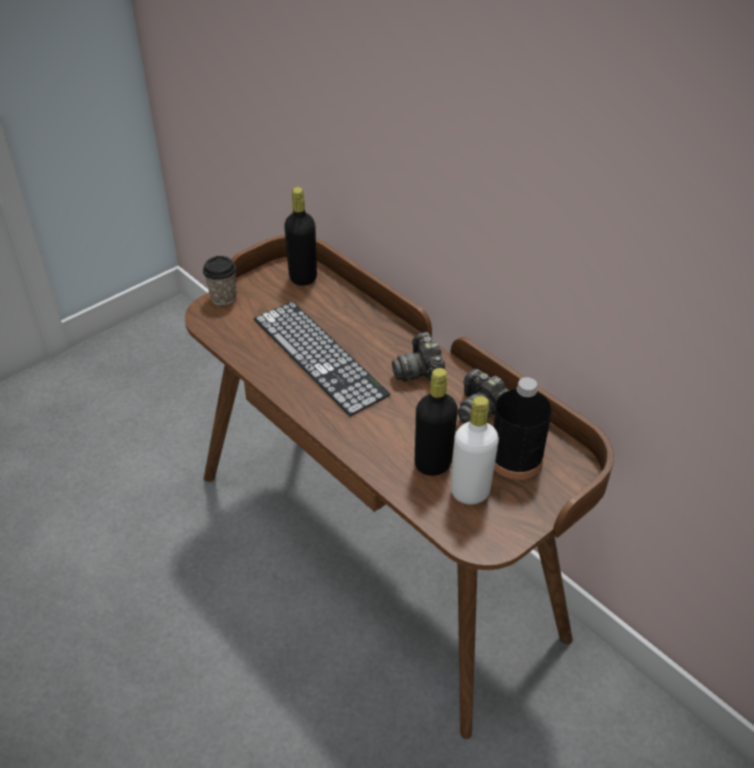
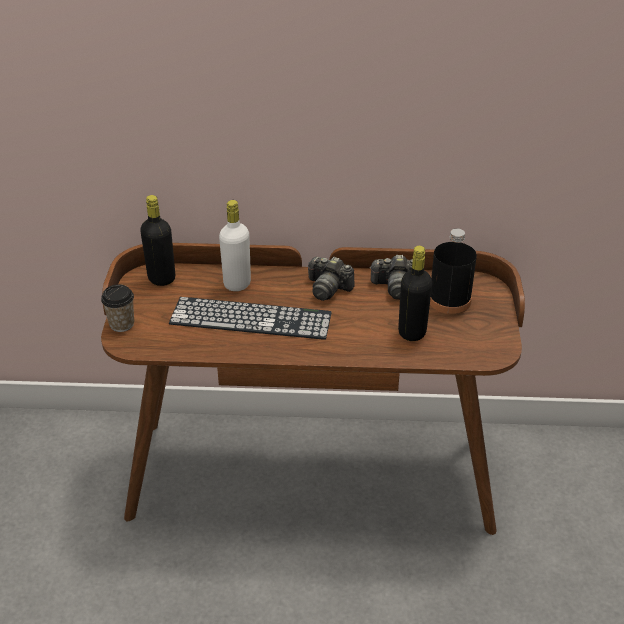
camera: 45 degrees left, 5 degrees down
white bottle [451,396,499,505] -> white bottle moved to [219,200,251,291]

